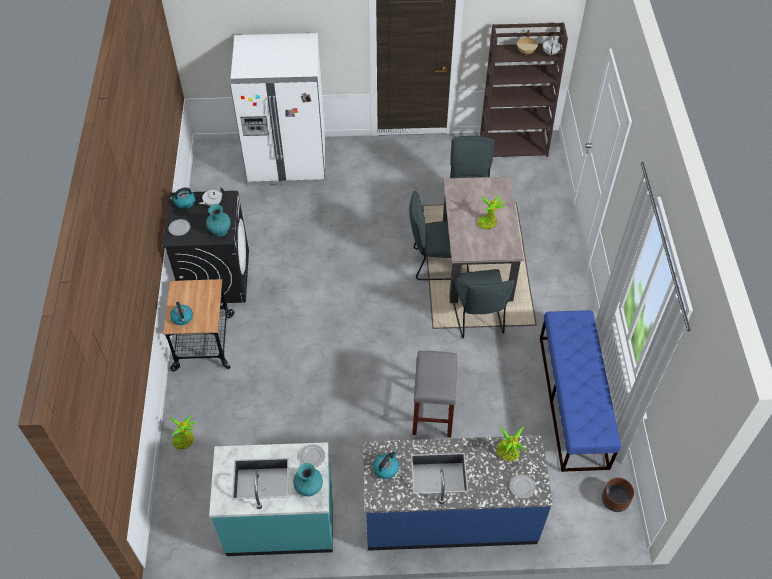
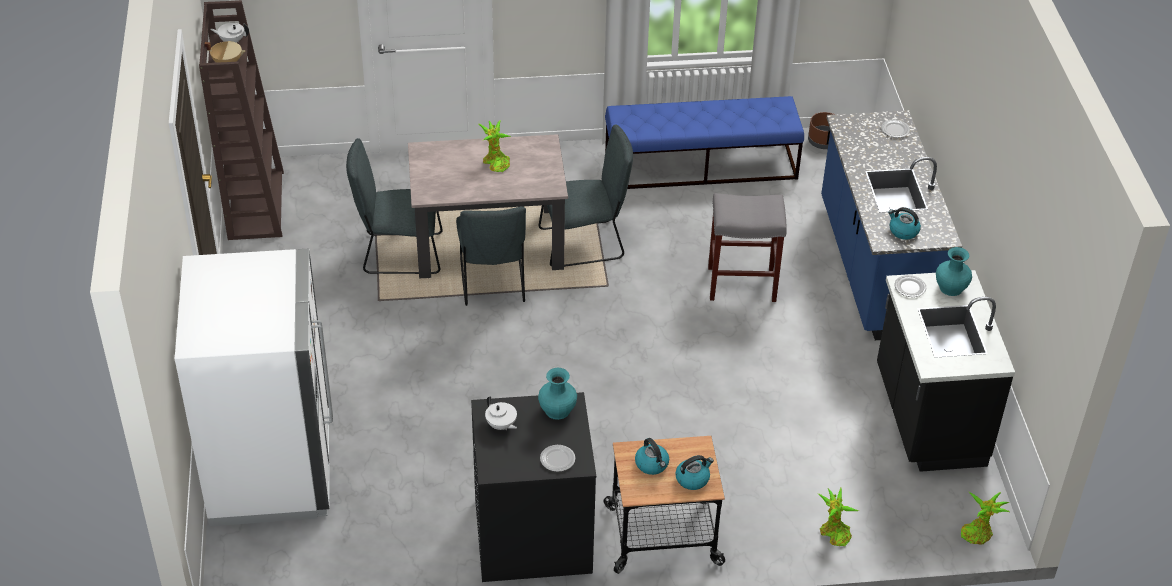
camera: 95 degrees left, 10 degrees down
kettle [170,187,195,209] -> kettle moved to [635,438,669,475]
turquoise counter [209,442,333,556] -> black counter [877,270,1015,472]
potted plant [496,427,526,462] -> potted plant moved to [961,491,1009,544]

